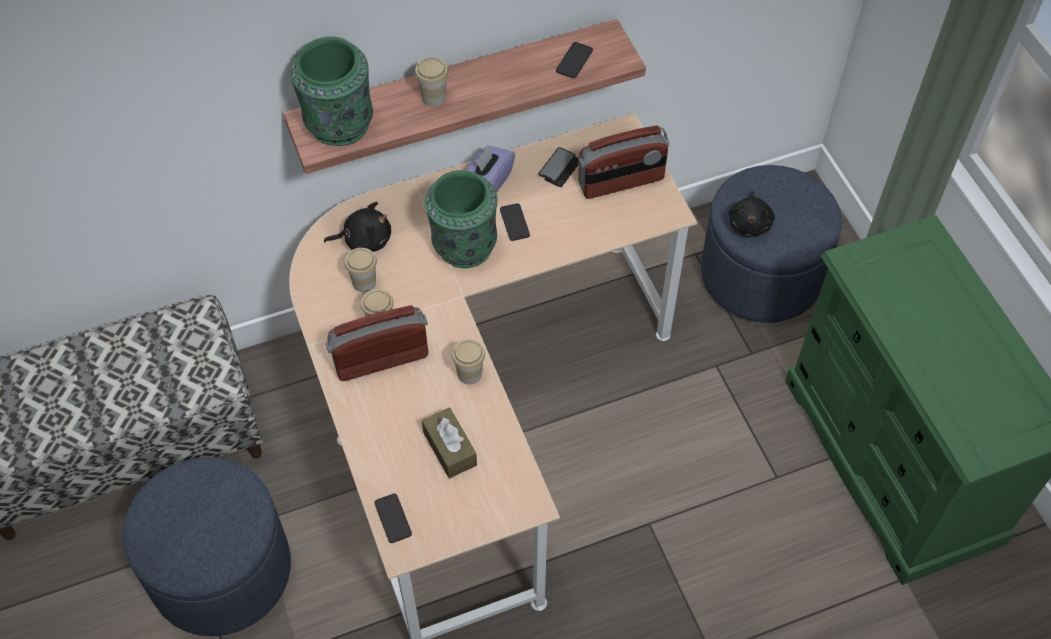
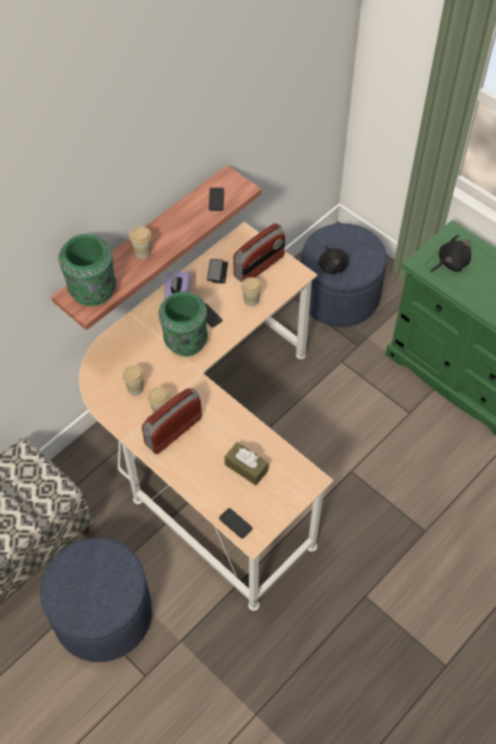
camera: 25 degrees left, 0 degrees up
black plush toy [324,202,391,252] -> black plush toy moved to [430,235,471,272]
cup [452,339,485,384] -> cup moved to [241,277,262,306]

